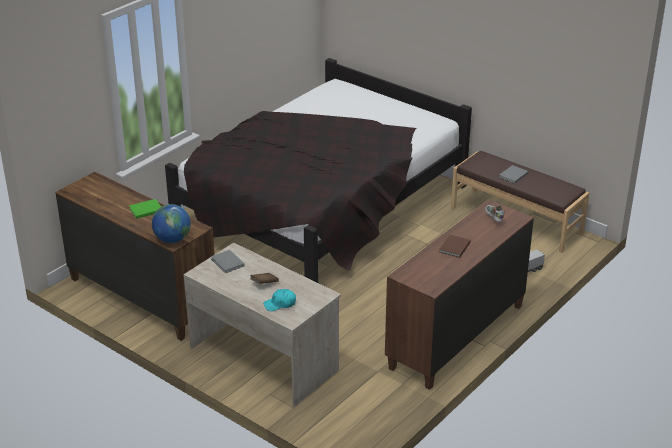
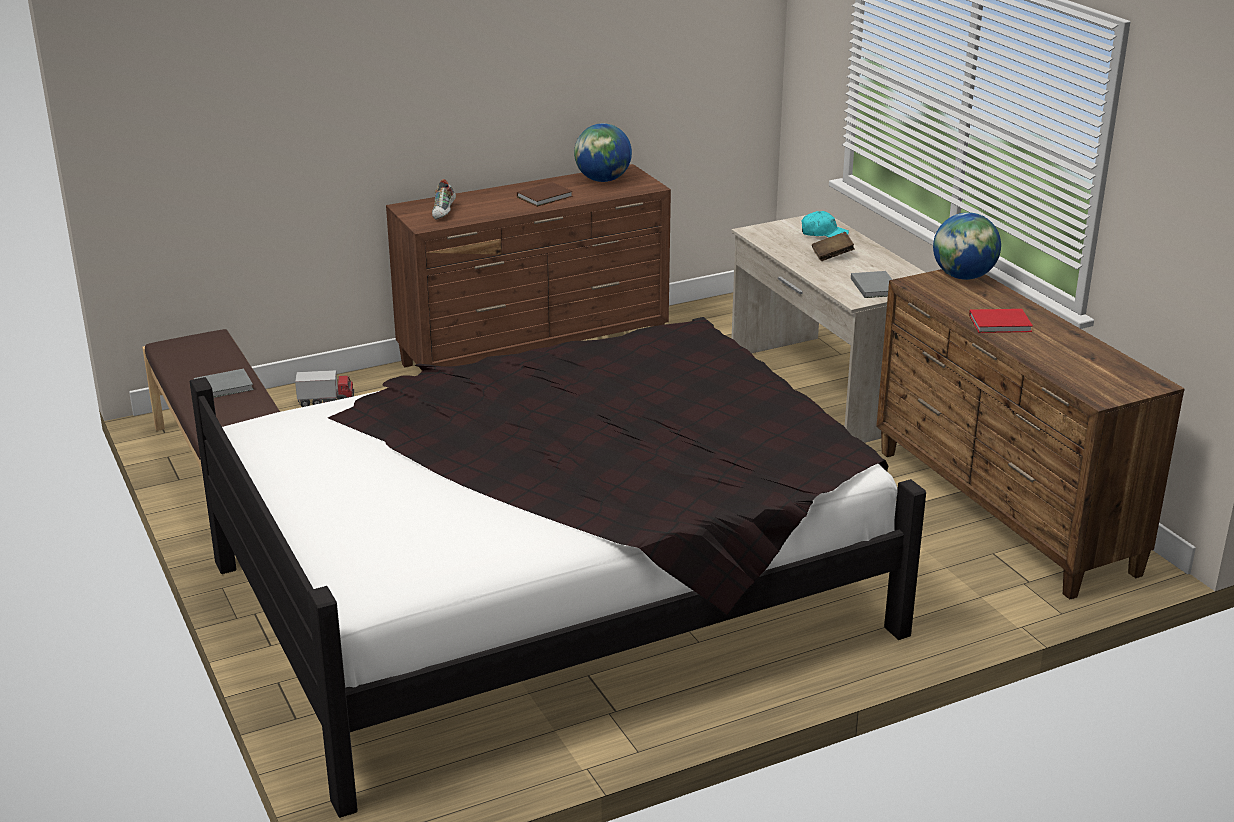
camera: 155 degrees left, 5 degrees down
green book [129,199,161,219] -> red book [969,309,1033,333]
none -> globe [574,123,632,182]

